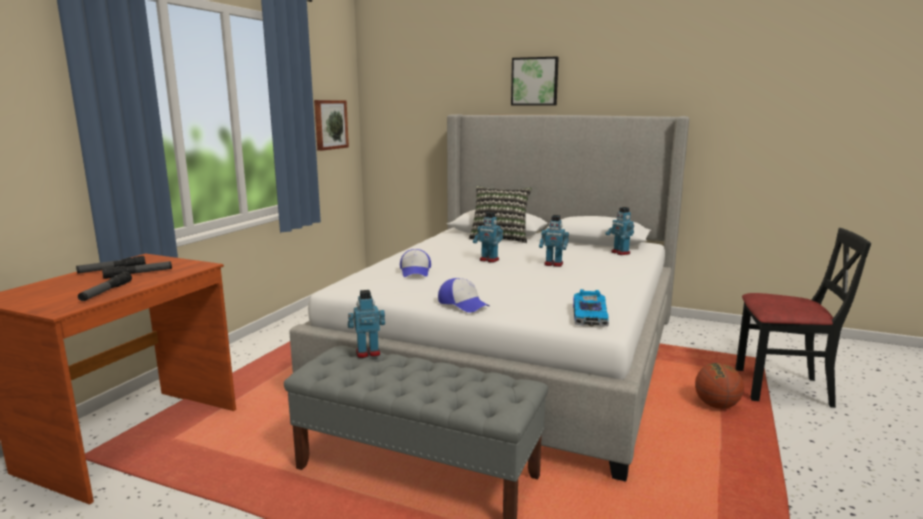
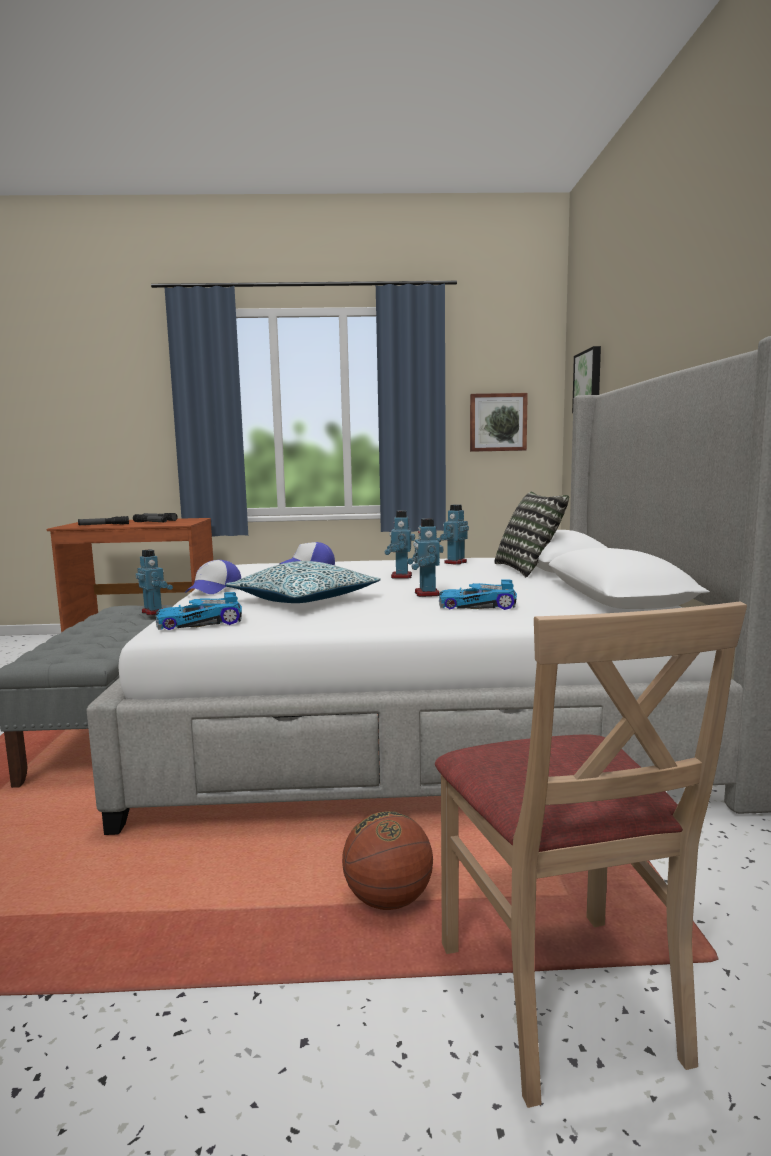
camera: 65 degrees right, 5 degrees down
picture [511,57,559,106] -> picture moved to [572,346,601,413]
toy robot [606,207,634,255] -> toy robot moved to [436,504,469,565]
black chair [735,228,871,408] -> beige chair [435,601,747,1108]
none -> pillow [225,561,381,603]
none -> toy car [439,579,517,610]

